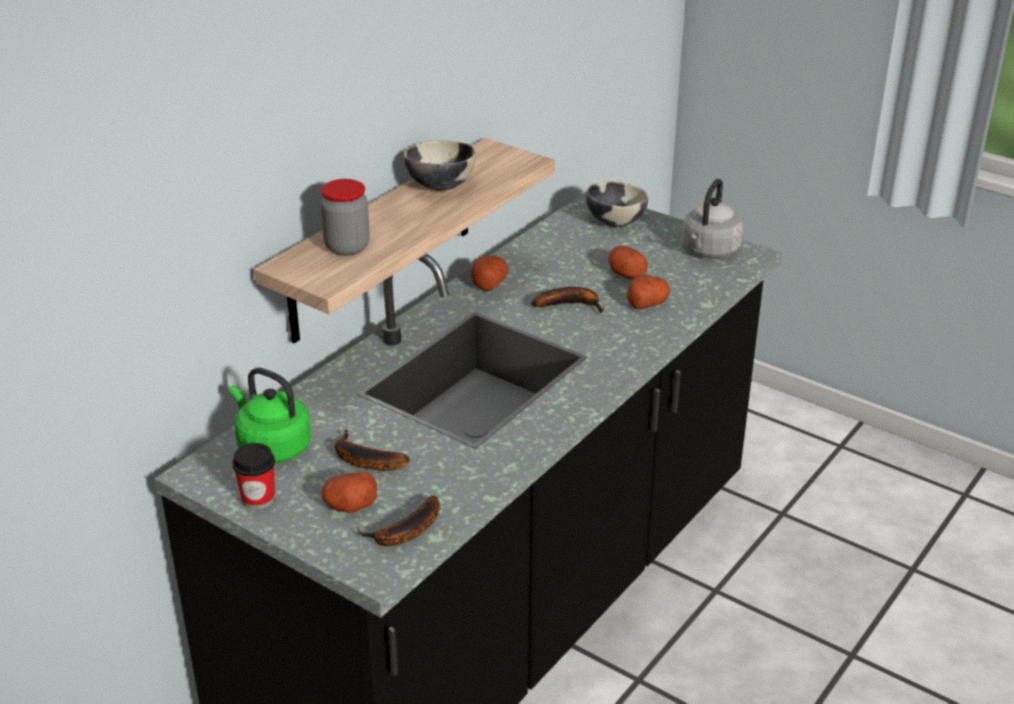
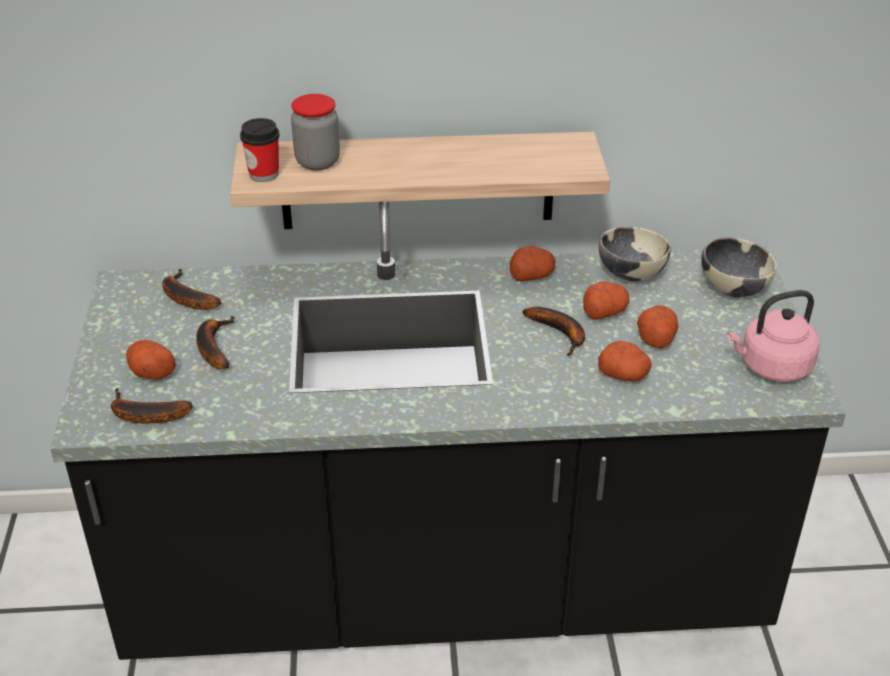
camera: 50 degrees right, 5 degrees up
green kettle [230,368,311,463] -> banana [163,268,221,310]
cup [232,443,275,510] -> cup moved to [240,118,280,182]
bowl [404,140,476,191] -> bowl moved to [599,227,671,282]
grey kettle [682,178,744,258] -> pink kettle [727,290,820,382]
none -> potato [583,281,629,320]

